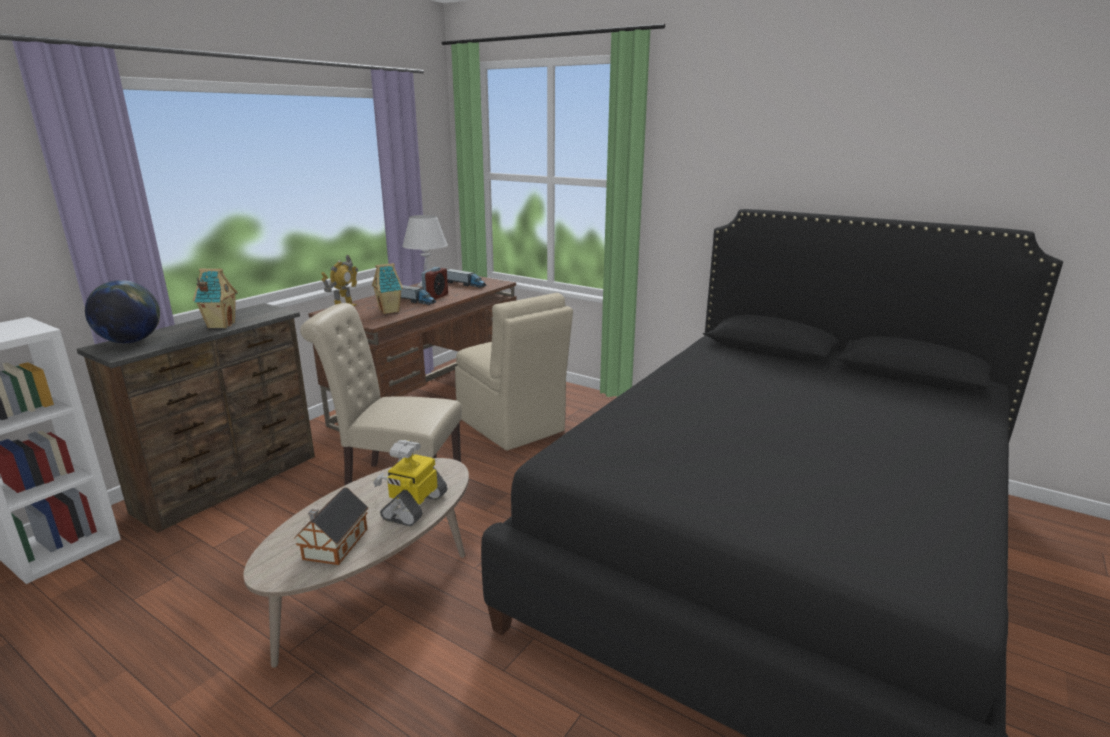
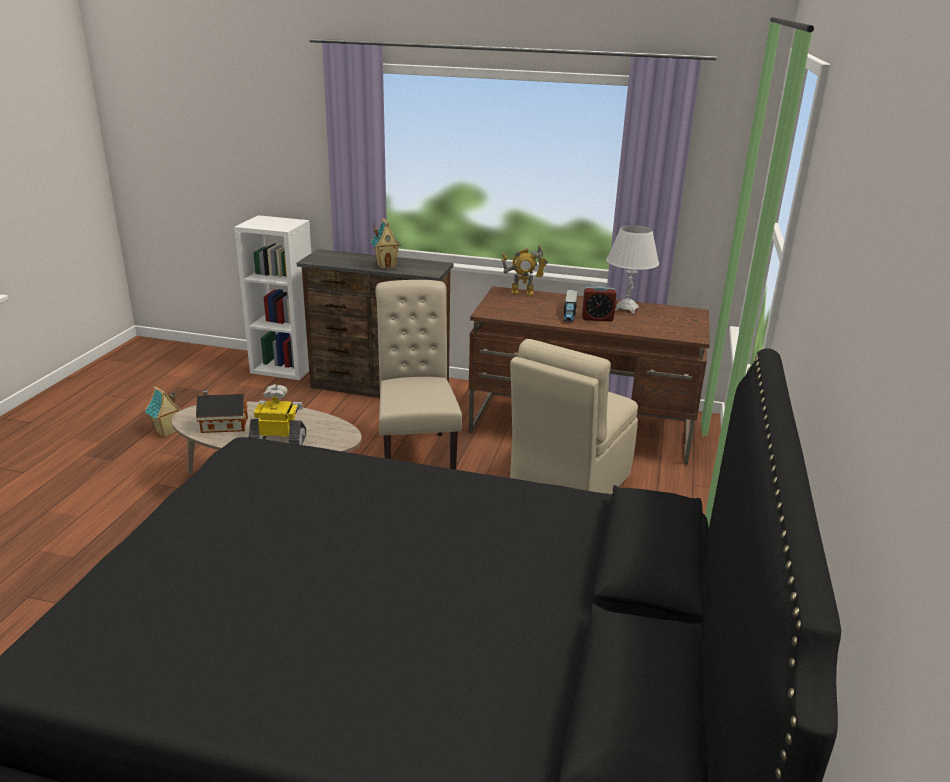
camera: 70 degrees right, 5 degrees up
globe [85,280,160,343] -> none
toy house [372,263,403,314] -> toy house moved to [145,386,182,437]
toy truck [447,269,486,288] -> none

